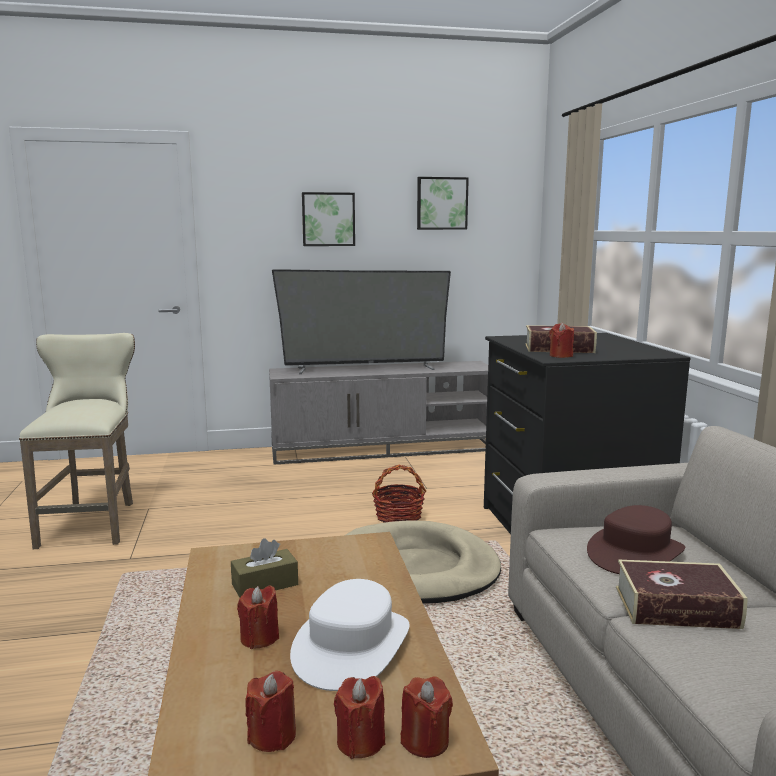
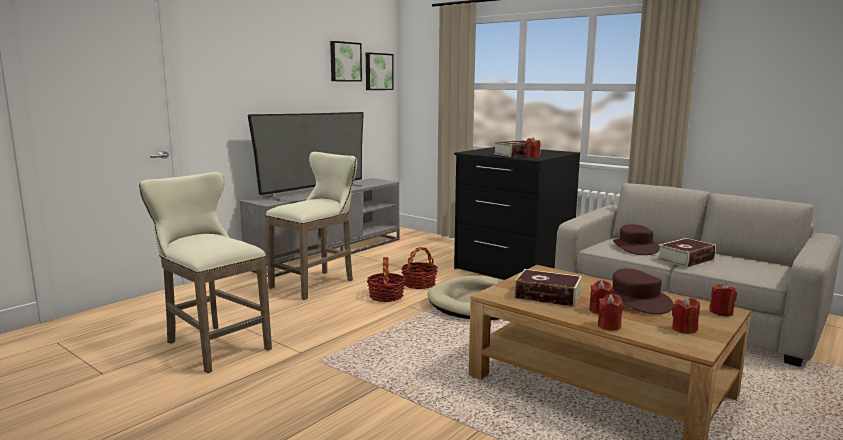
camera: 40 degrees left, 0 degrees up
brown tissue box [231,538,298,598] -> book [514,269,582,307]
white hat [290,579,410,691] -> brown hat [612,268,674,314]
picture [302,192,355,246] -> picture moved to [366,52,394,90]
red candle [334,676,385,759] -> red candle moved to [598,294,623,330]
none -> beige stool [265,152,357,300]
none -> basket [367,257,406,302]

